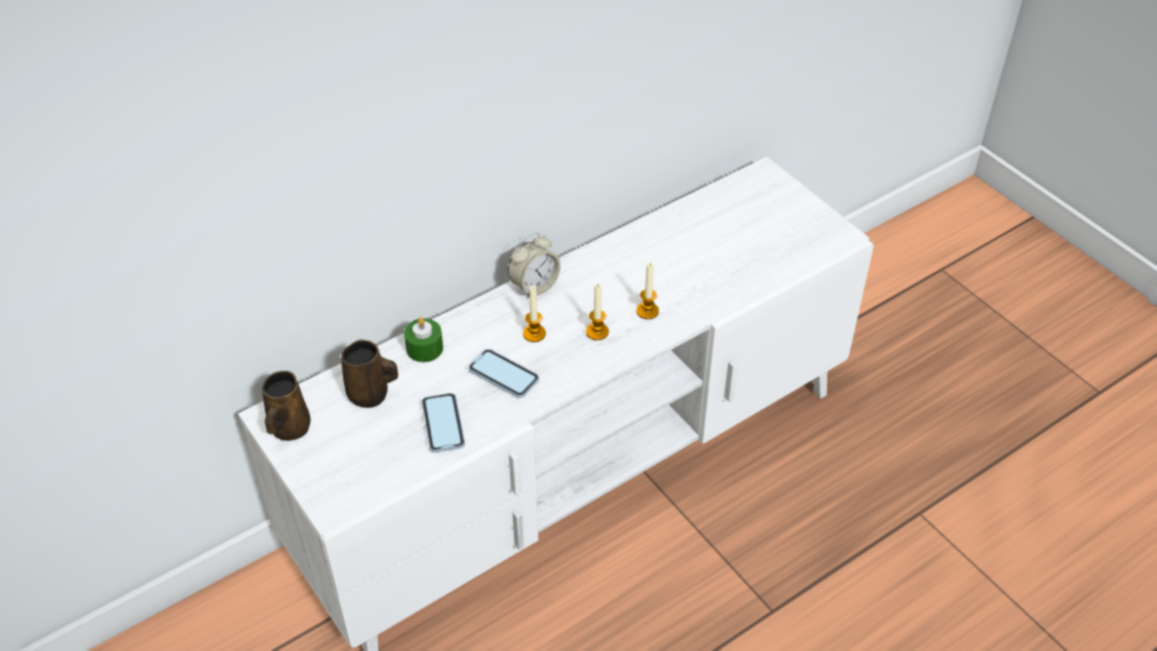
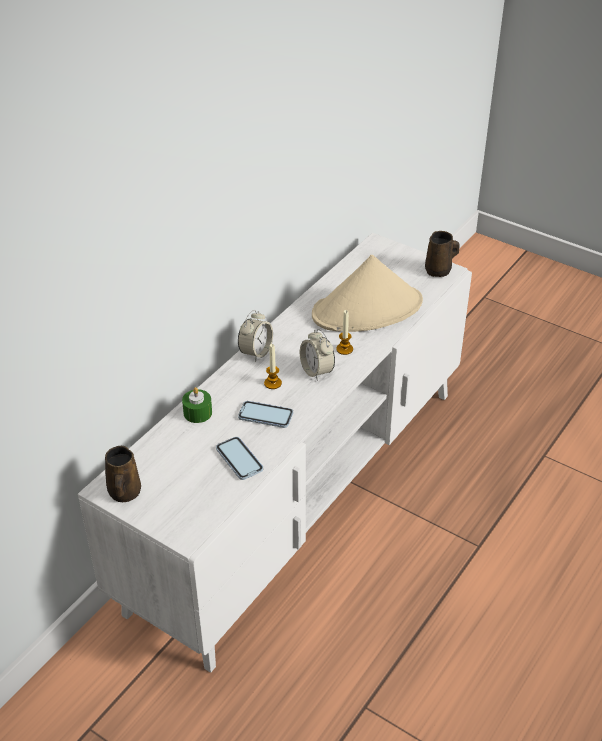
camera: 20 degrees left, 5 degrees down
brown mug [341,340,398,408] -> brown mug moved to [425,231,460,277]
candle [586,284,609,340] -> alarm clock [300,329,335,381]
none -> beige hat [312,255,423,332]

